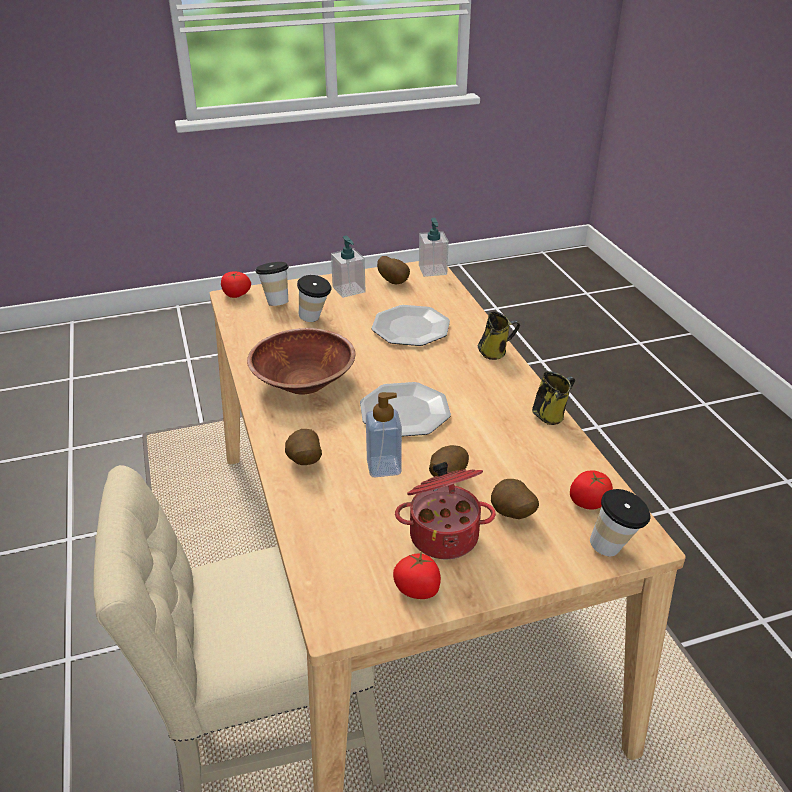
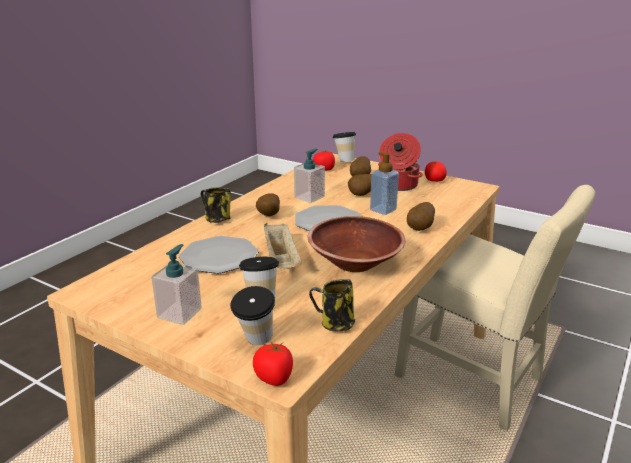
camera: 130 degrees left, 10 degrees down
potato [377,256,410,285] -> potato moved to [256,193,280,216]
soap dispenser [419,218,449,277] -> soap dispenser moved to [294,149,325,203]
mug [532,371,575,425] -> mug moved to [309,279,355,332]
none -> beige tray [264,223,302,269]

